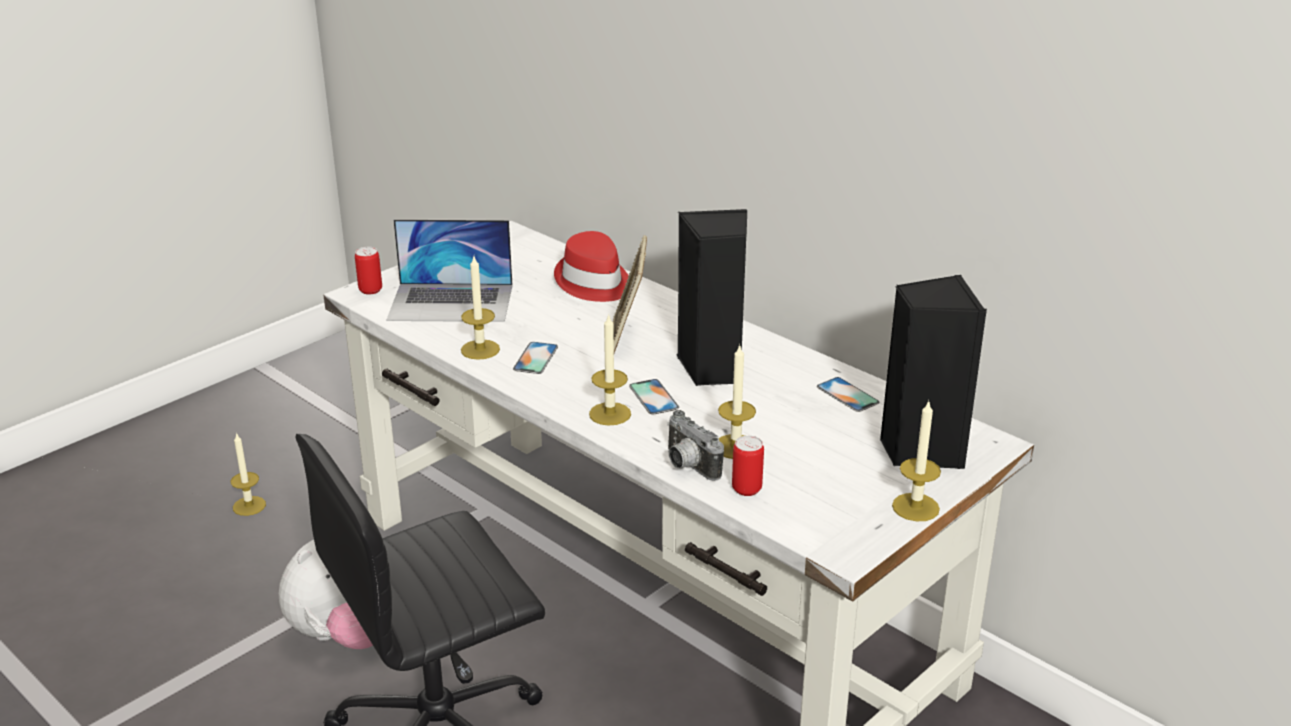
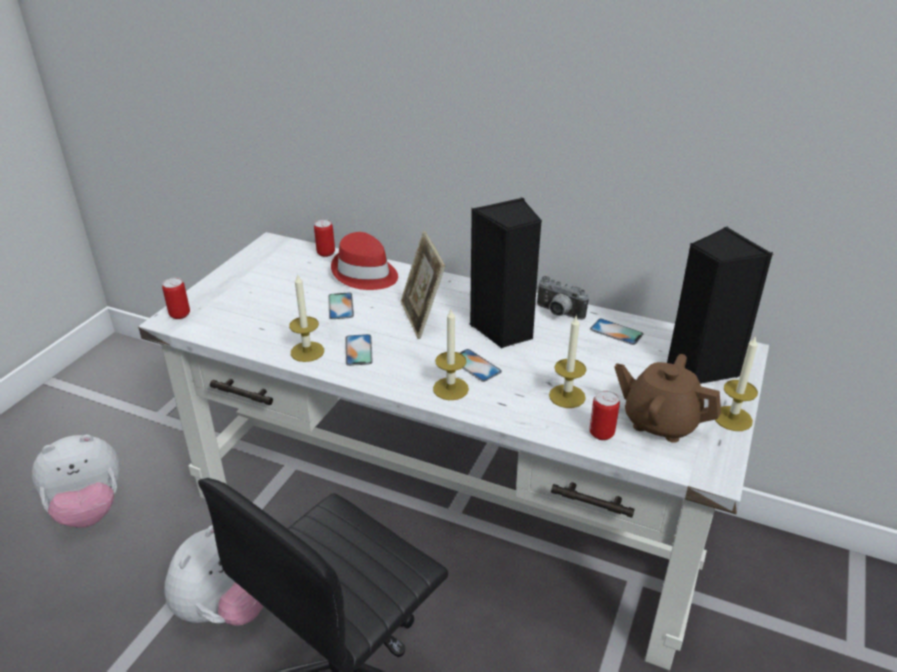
camera: 20 degrees left, 5 degrees up
candle [231,432,266,516] -> plush toy [32,435,120,528]
laptop [387,219,513,322] -> none
camera [667,410,724,481] -> camera moved to [537,276,589,320]
none -> can [314,219,335,257]
none -> phone [328,292,354,319]
none -> brown teapot [614,354,721,443]

